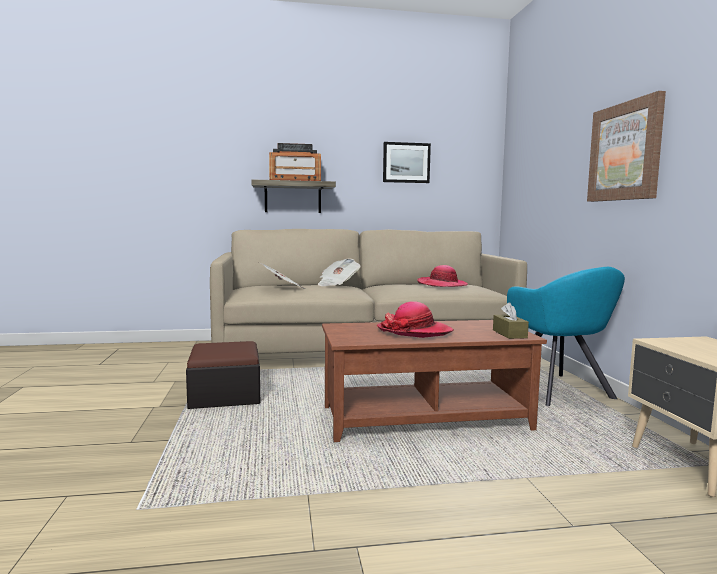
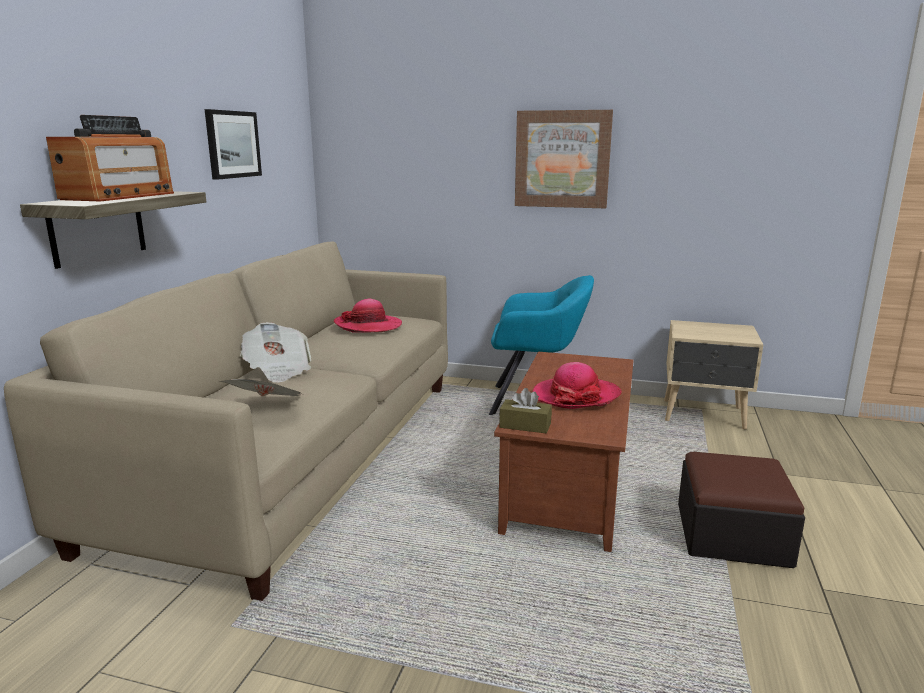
camera: 65 degrees left, 10 degrees up
ottoman [186,341,260,409] -> ottoman moved to [678,452,805,568]
brown tissue box [493,302,529,339] -> brown tissue box moved to [499,388,552,433]

